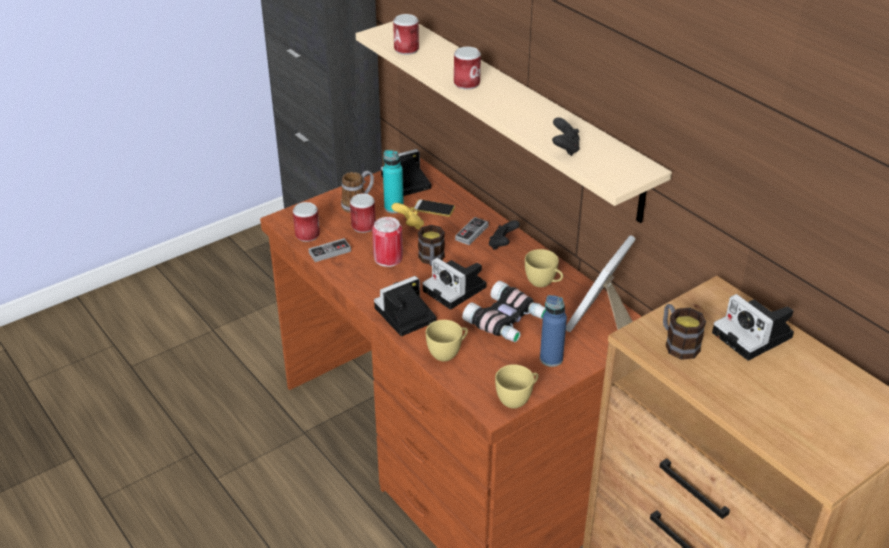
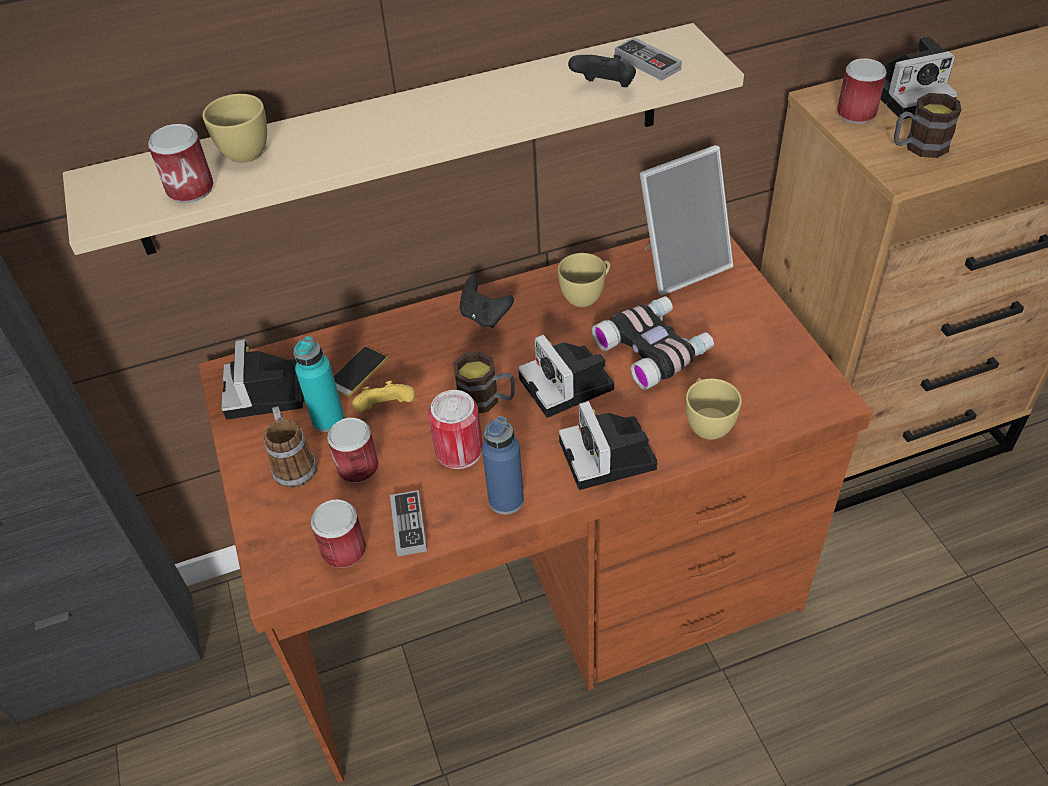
camera: 70 degrees left, 10 degrees up
camera [423,258,487,310] -> camera turned 90 degrees clockwise [518,335,614,418]
can [454,47,481,90] -> can moved to [837,58,887,124]
game controller [455,217,489,245] -> game controller moved to [615,37,682,81]
yellow cup [495,364,539,409] -> yellow cup moved to [202,94,267,163]
blue bottle [540,295,567,367] -> blue bottle moved to [482,416,524,515]
picture frame [566,235,636,332] -> picture frame turned 75 degrees counterclockwise [640,145,733,295]

